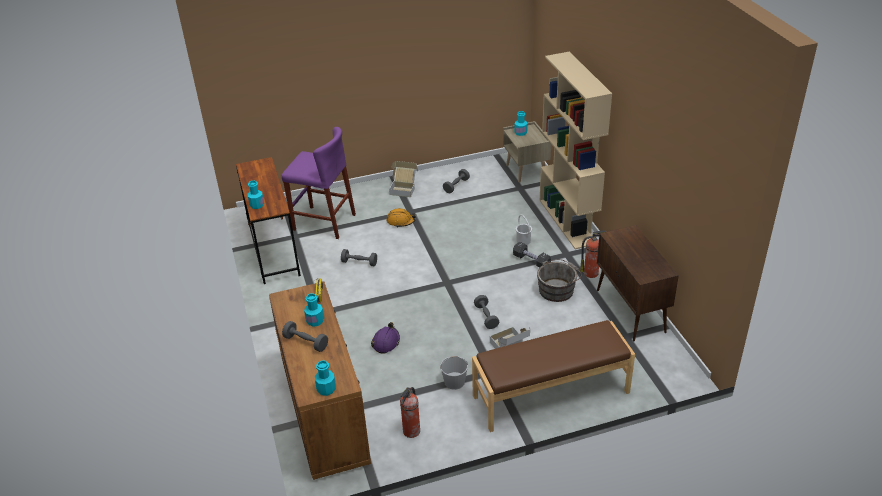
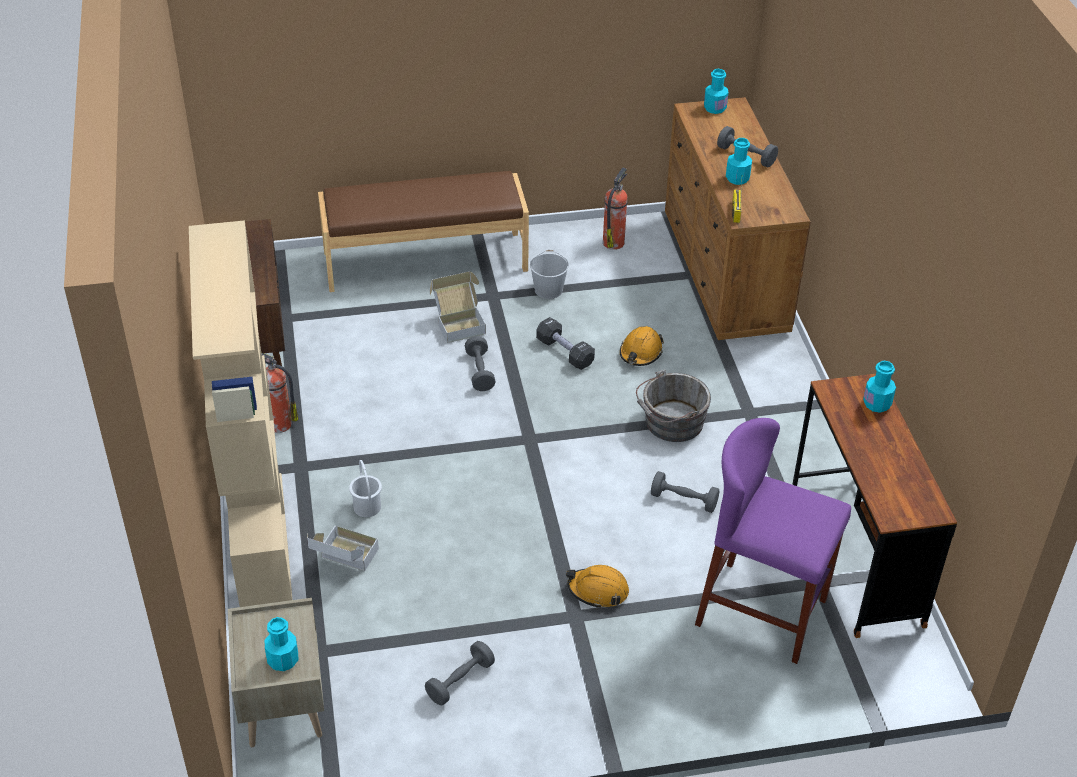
camera: 175 degrees left, 5 degrees up
purple hard hat [371,322,400,354] -> orange hard hat [620,326,664,366]
cardboard box [389,161,418,197] -> cardboard box moved to [307,525,379,571]
black dumbbell [513,242,551,268] -> black dumbbell moved to [536,317,595,370]
grey bucket [537,259,582,302] -> grey bucket moved to [636,369,711,442]

